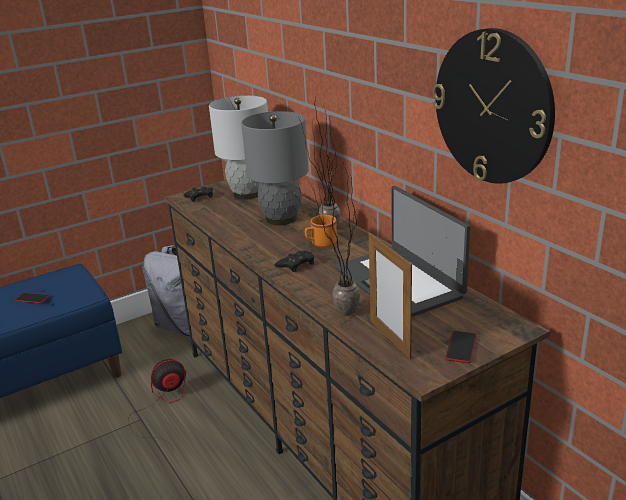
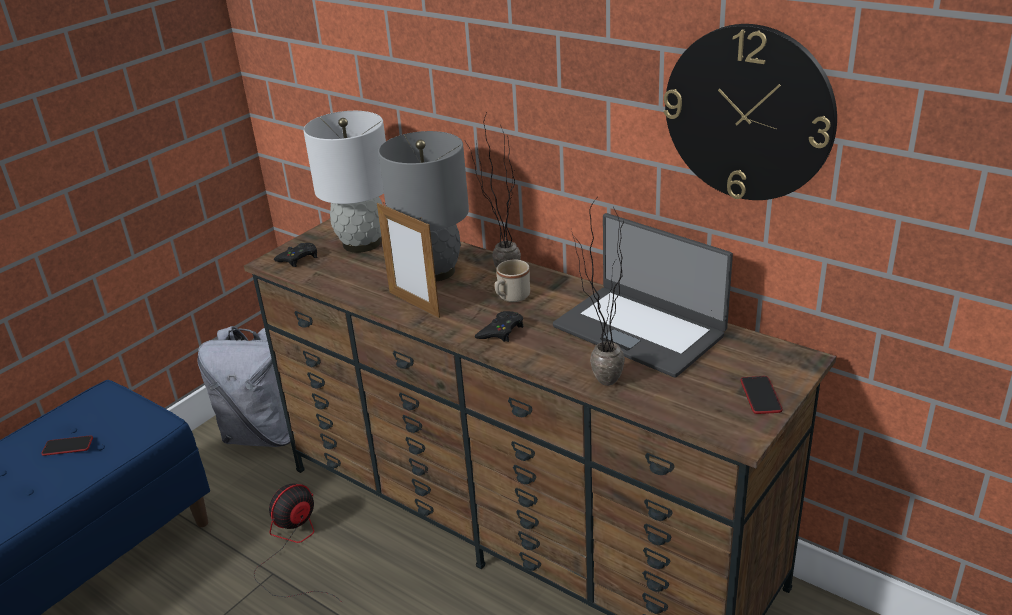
camera: 20 degrees left, 5 degrees up
orange mug [305,215,337,248] -> beige mug [495,259,530,302]
picture frame [369,233,412,359] -> picture frame moved to [377,202,440,318]

